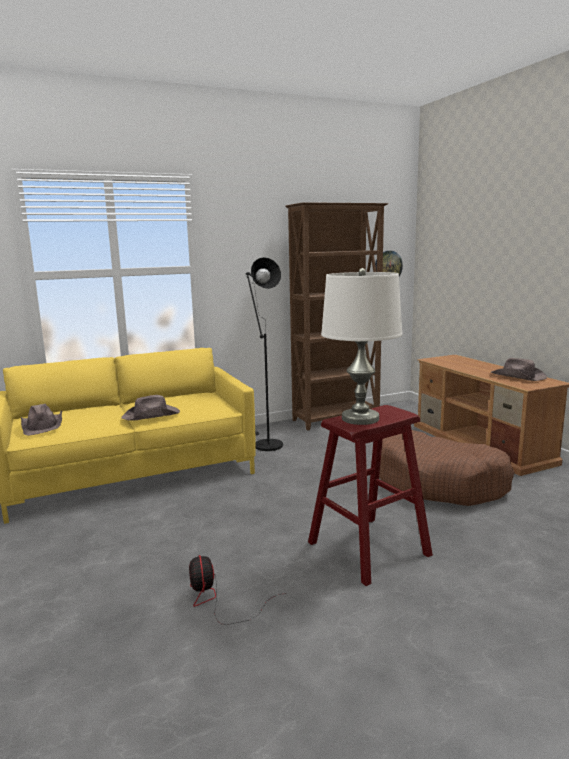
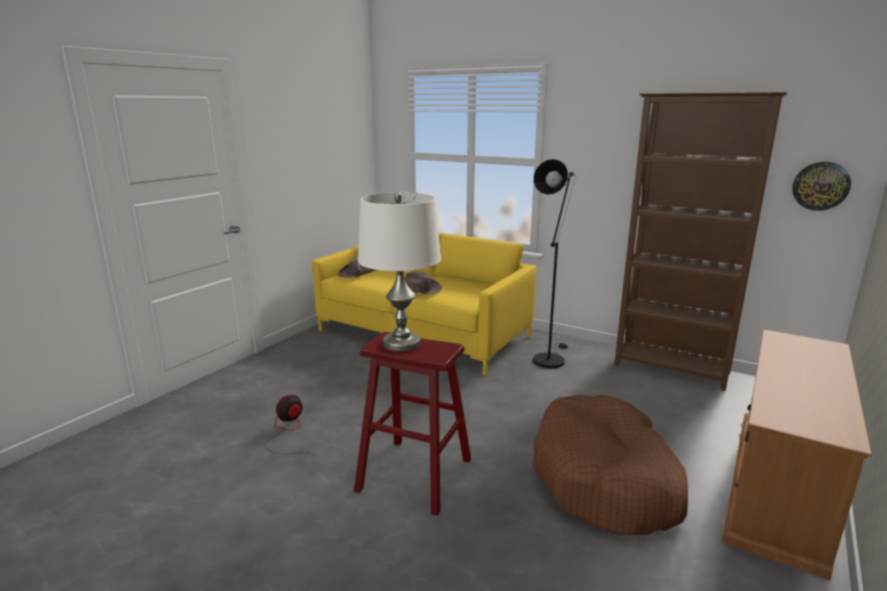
camera: 55 degrees right, 5 degrees up
brown hat [491,358,547,381] -> none

